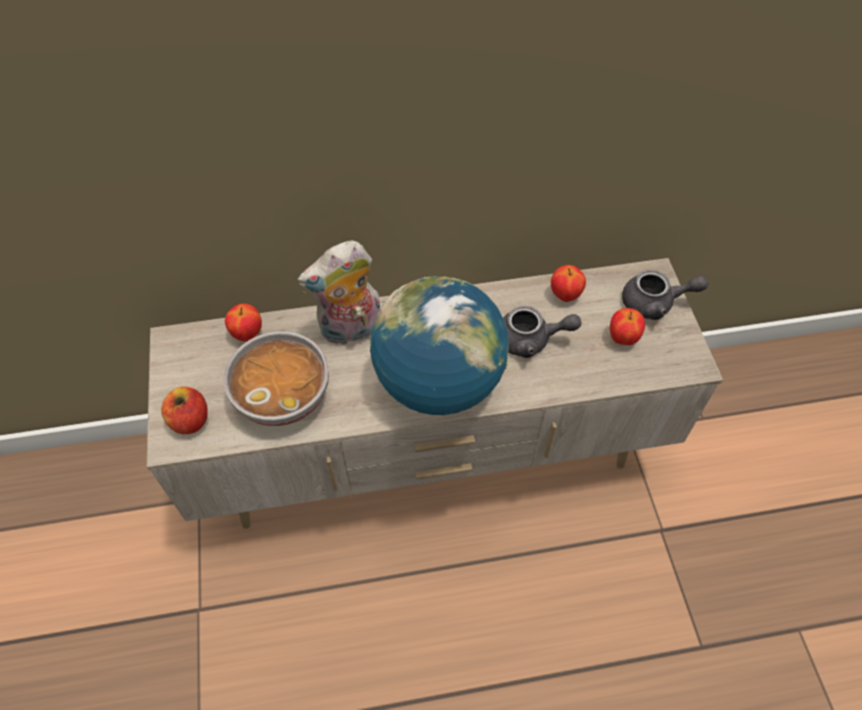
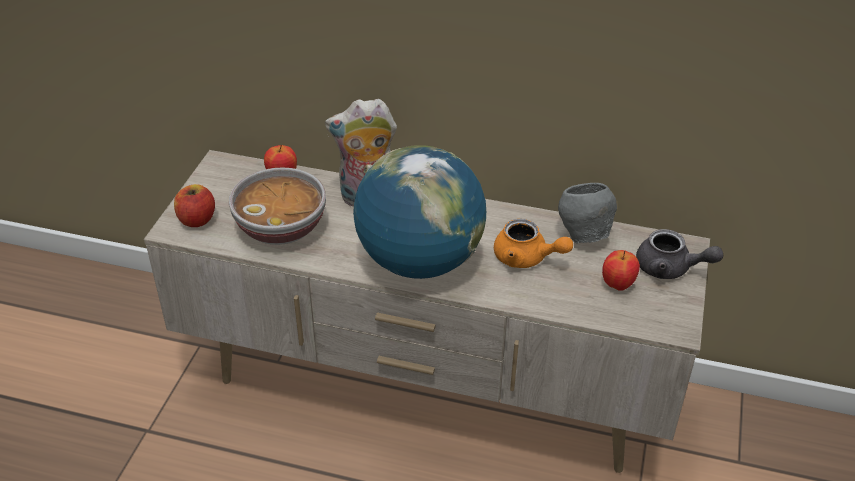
camera: 25 degrees right, 15 degrees down
grey teapot [503,306,581,358] -> orange teapot [494,219,573,268]
apple [551,265,586,302] -> grey bowl [558,183,617,243]

